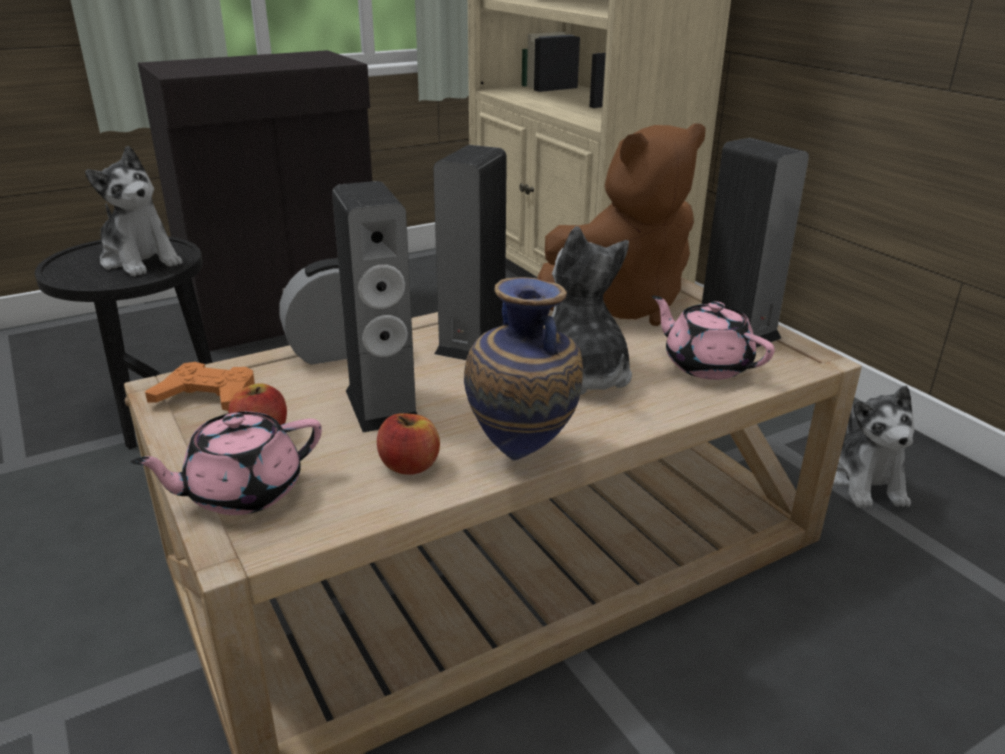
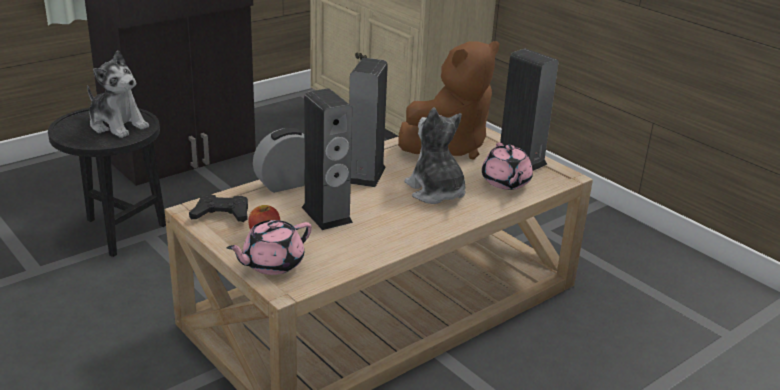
camera: 10 degrees left, 0 degrees up
orange game controller [145,362,255,411] -> black game controller [189,194,248,222]
apple [377,413,440,475] -> none
vase [464,277,583,461] -> none
pink teapot [652,295,775,380] -> pink teapot turned 135 degrees counterclockwise [482,142,533,190]
plush toy [833,386,914,508] -> none

